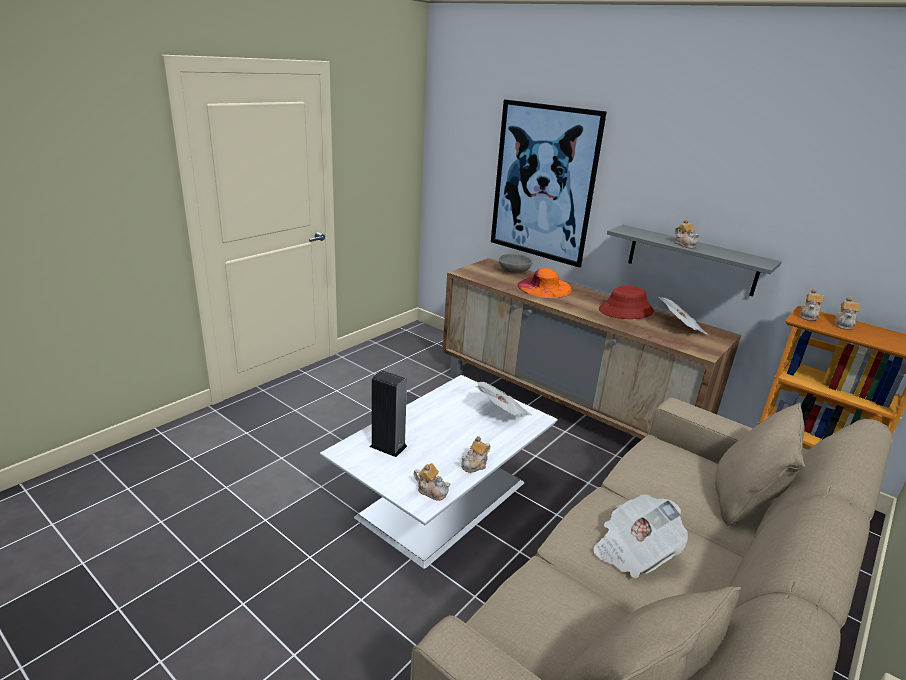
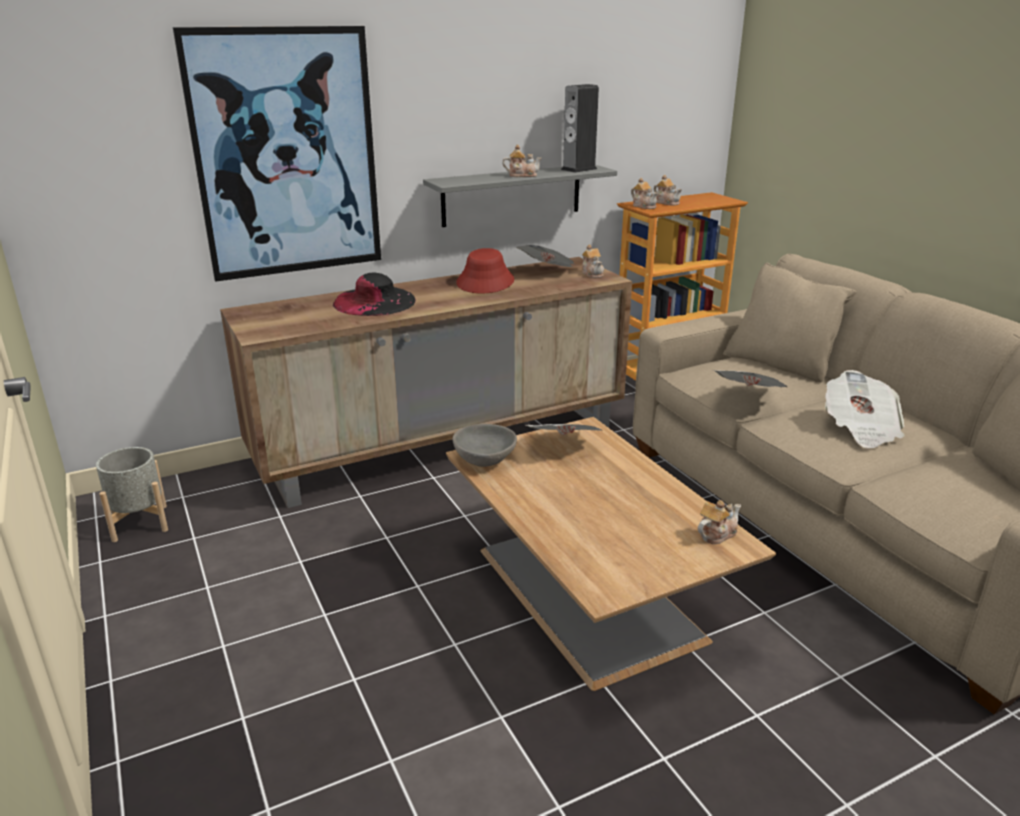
camera: 65 degrees left, 0 degrees up
white coffee table [320,375,558,569] -> brown coffee table [446,417,776,691]
speaker [370,370,407,457] -> speaker moved to [561,84,599,173]
teapot [461,436,490,473] -> teapot moved to [582,244,604,278]
grey bowl [499,254,533,273] -> grey bowl moved to [453,424,517,467]
orange hat [517,268,572,298] -> black hat [333,273,416,316]
none -> grey planter [96,447,168,542]
none -> newspaper [713,370,788,388]

